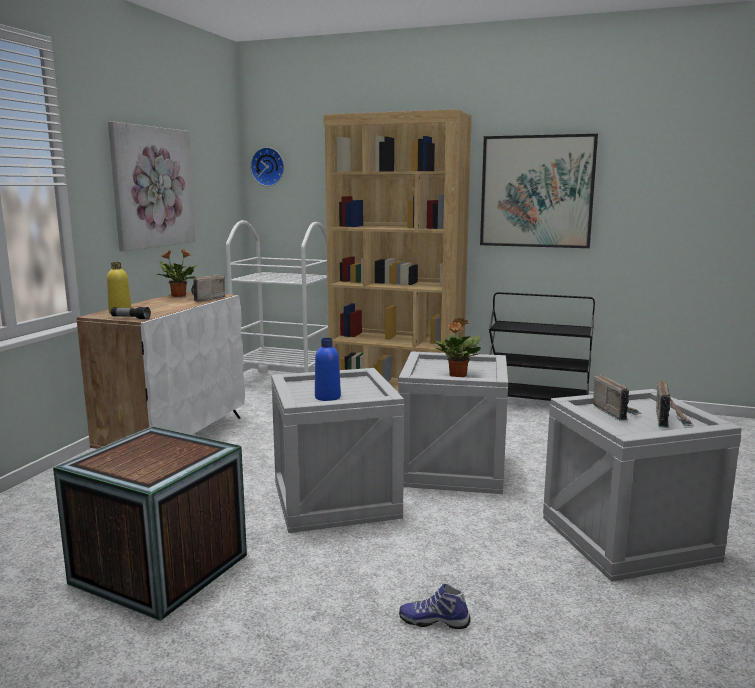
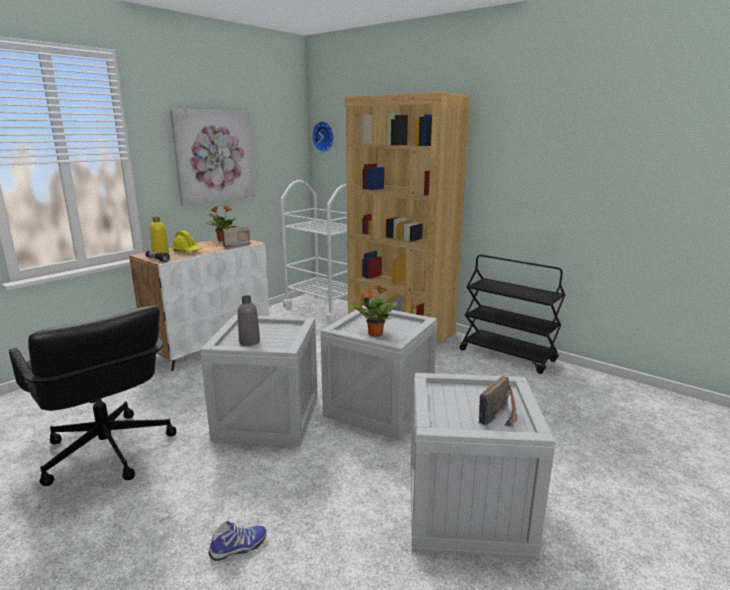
camera: 20 degrees right, 5 degrees up
crate [53,426,247,621] -> black office chair [9,306,177,486]
blue bottle [315,338,341,401] -> grey bottle [238,295,260,346]
shoe [399,584,471,629] -> shoe turned 120 degrees clockwise [208,521,266,561]
picture [480,134,598,248] -> none
radio [593,374,641,421] -> none
none -> yellow hard hat [171,231,202,251]

